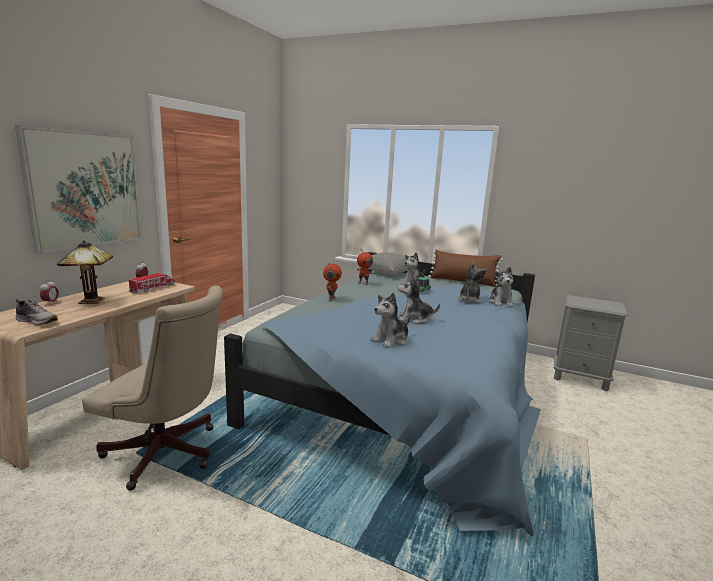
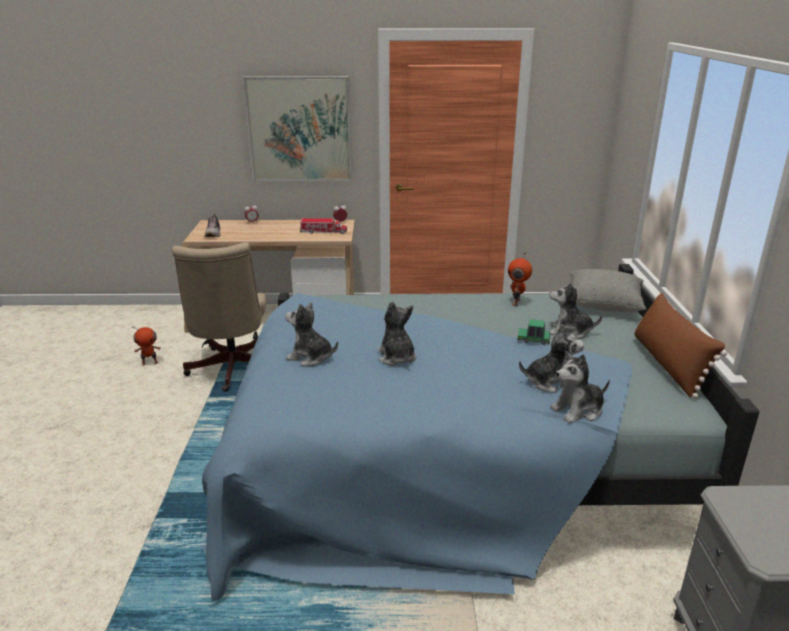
camera: 65 degrees right, 10 degrees up
table lamp [57,240,113,304] -> none
toy robot [323,264,342,301] -> toy robot moved to [132,325,161,366]

